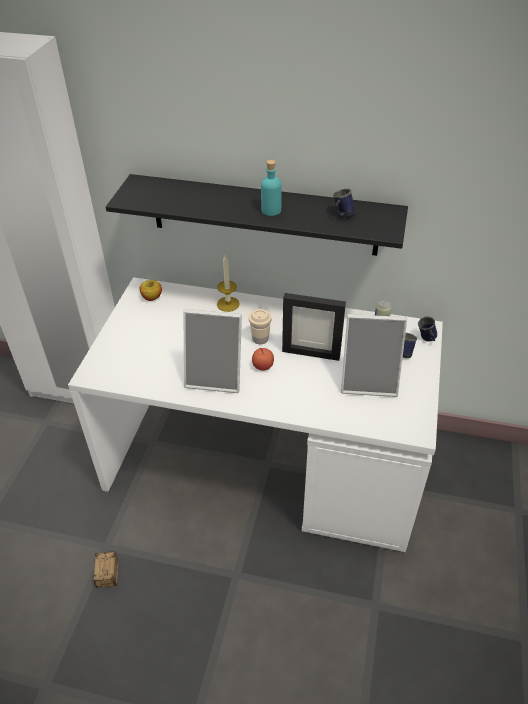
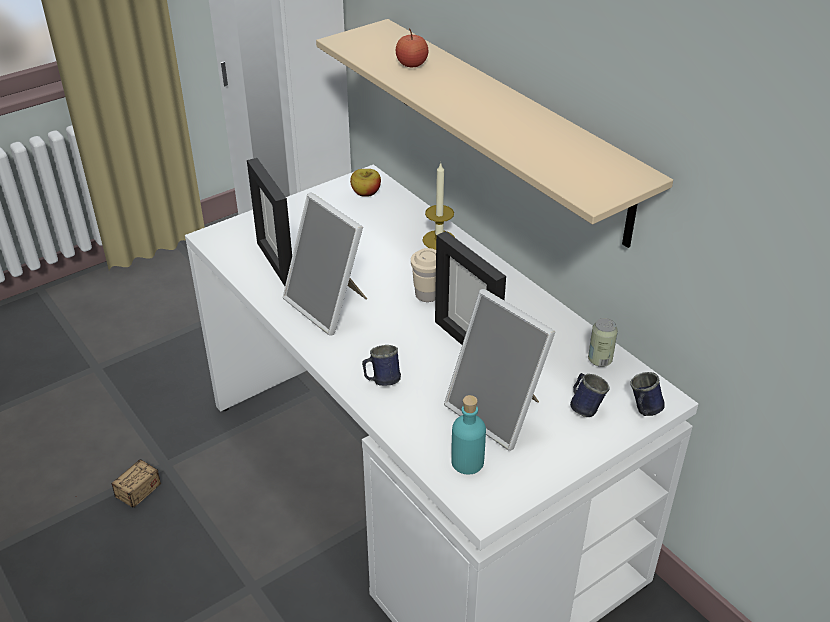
camera: 40 degrees right, 5 degrees down
black shelf [106,174,408,256] -> beige shelf [316,19,673,248]
apple [252,348,274,371] -> apple moved to [396,28,428,68]
turquoise bottle [261,160,282,216] -> turquoise bottle moved to [451,395,486,475]
blue mug [333,189,356,217] -> blue mug moved to [362,345,401,386]
none -> picture frame [247,158,292,286]

